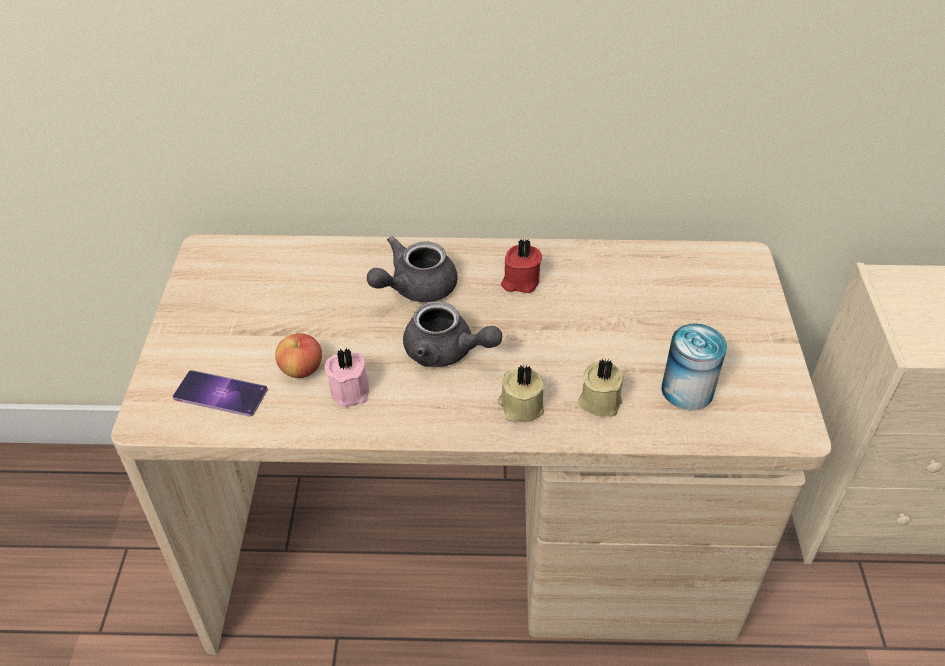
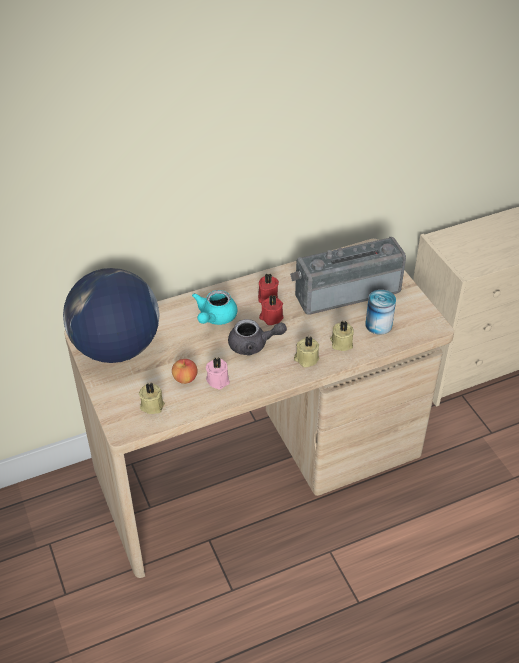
camera: 25 degrees left, 0 degrees up
phone [173,370,268,417] -> beige candle [139,383,165,414]
grey teapot [367,236,458,302] -> turquoise teapot [192,290,237,325]
none -> globe [63,268,159,363]
none -> red candle [259,295,284,325]
none -> radio [290,237,406,315]

